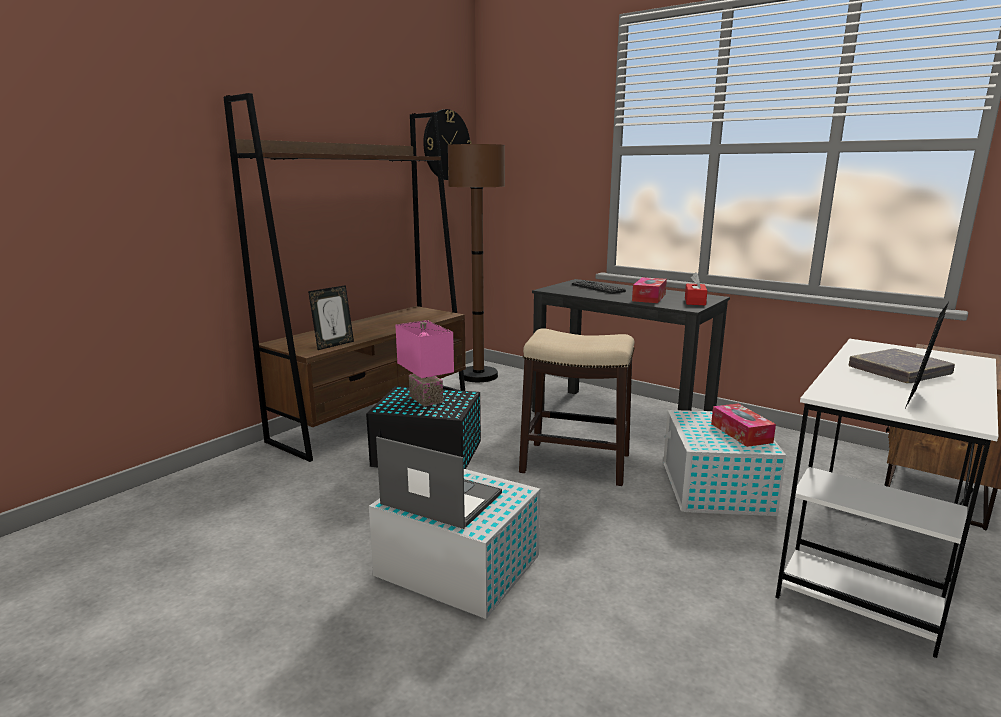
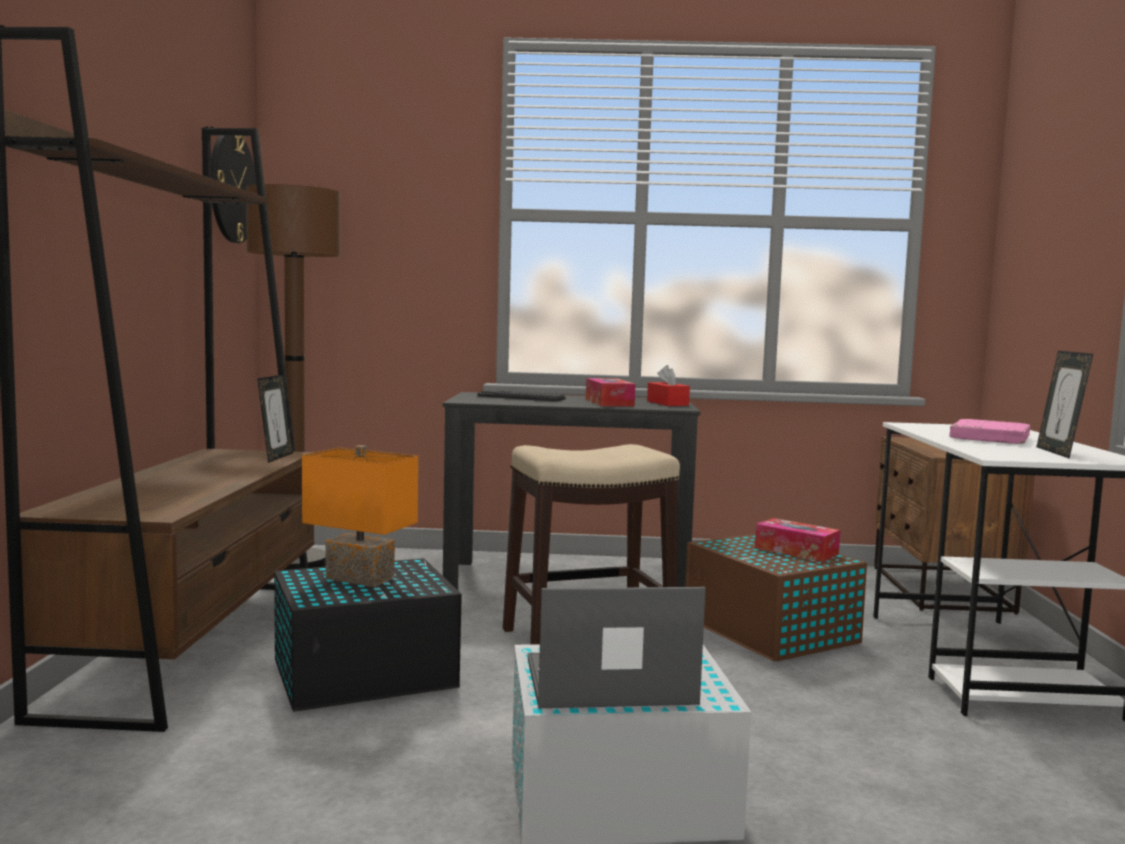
camera: 35 degrees left, 10 degrees down
picture frame [308,285,354,350] -> picture frame moved to [257,375,293,463]
pink table lamp [395,320,454,407] -> orange table lamp [302,445,418,587]
white storage box [663,410,786,516] -> brown storage box [685,534,867,661]
grey book [849,349,955,383] -> pink book [949,419,1030,444]

